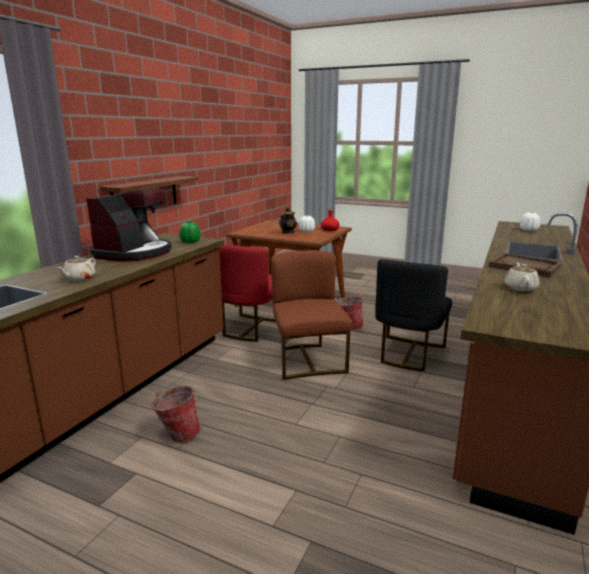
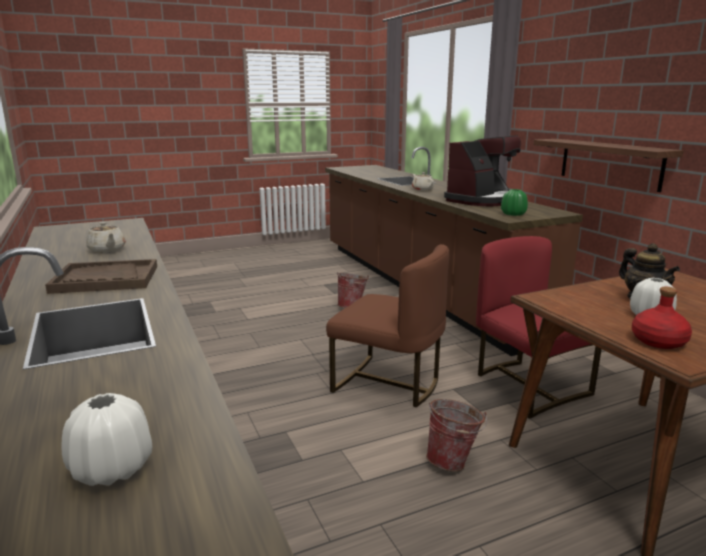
camera: 130 degrees right, 0 degrees up
coffee machine [86,187,171,261] -> coffee machine turned 105 degrees counterclockwise [444,135,521,206]
black chair [375,259,452,372] -> none

